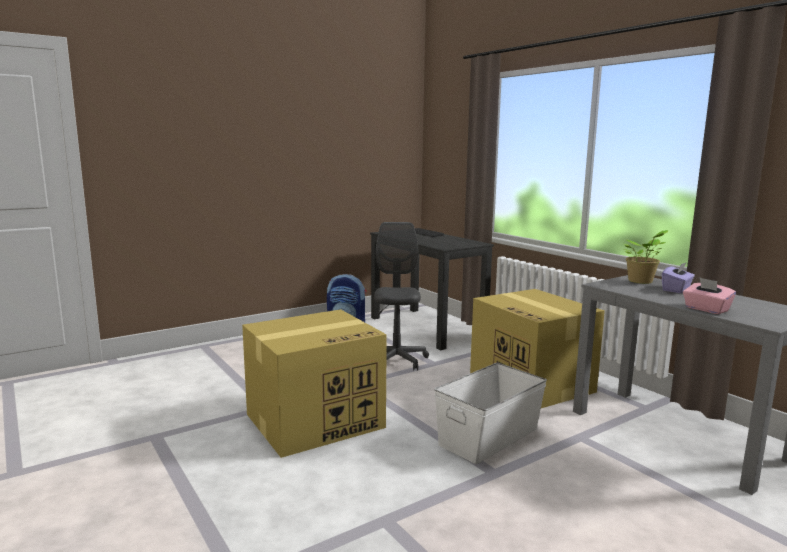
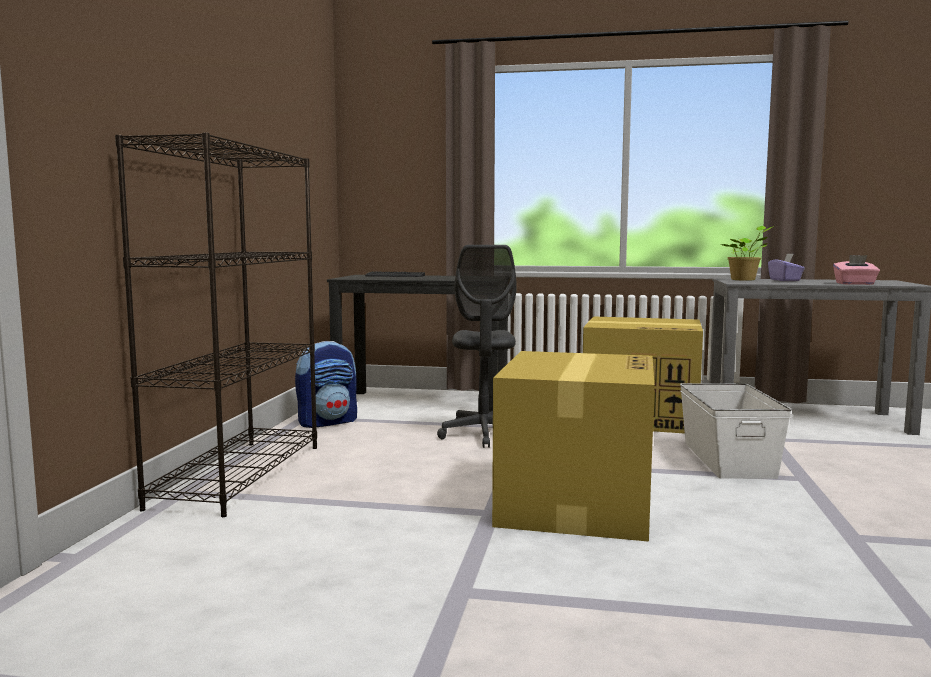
camera: 45 degrees left, 5 degrees down
grey office chair [374,222,429,370] -> grey office chair turned 135 degrees counterclockwise [437,245,517,448]
none -> black bookcase [115,132,317,517]

